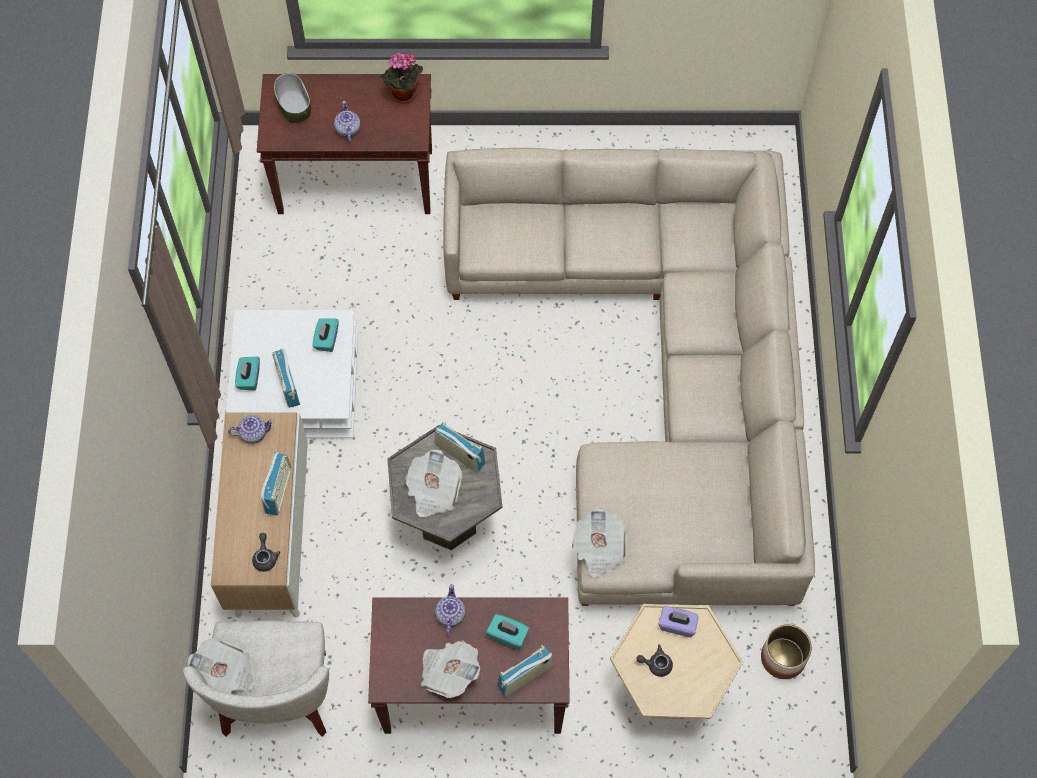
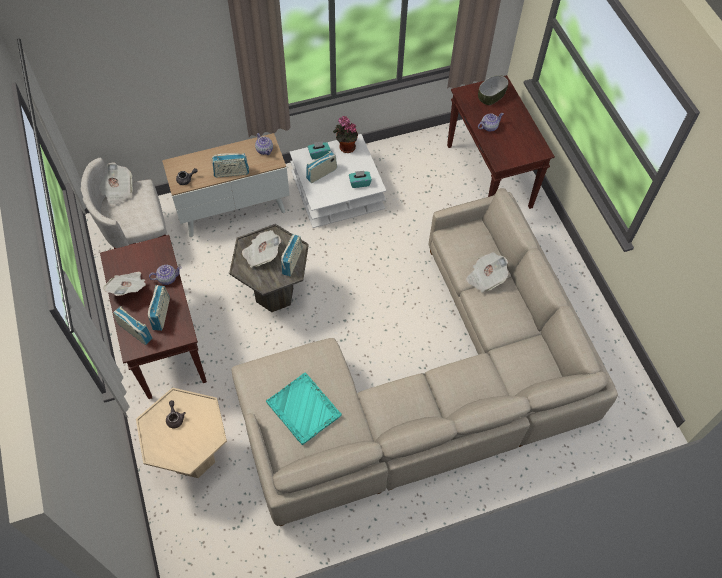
camera: 70 degrees right, 5 degrees down
potted plant [380,53,423,104] -> potted plant moved to [333,116,358,153]
turquoise tissue box [486,614,529,649] -> radio [148,285,170,331]
newspaper [572,508,628,578] -> newspaper moved to [466,253,509,293]
purple tissue box [658,606,699,637] -> none
planter [761,624,812,679] -> none
none -> turquoise tray [266,373,342,445]

